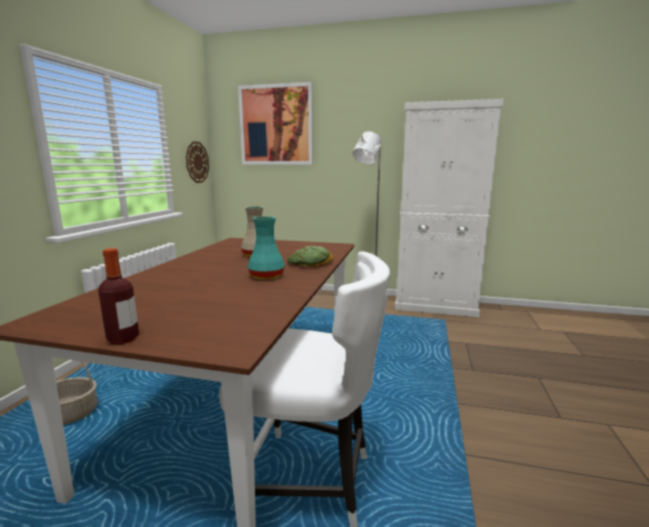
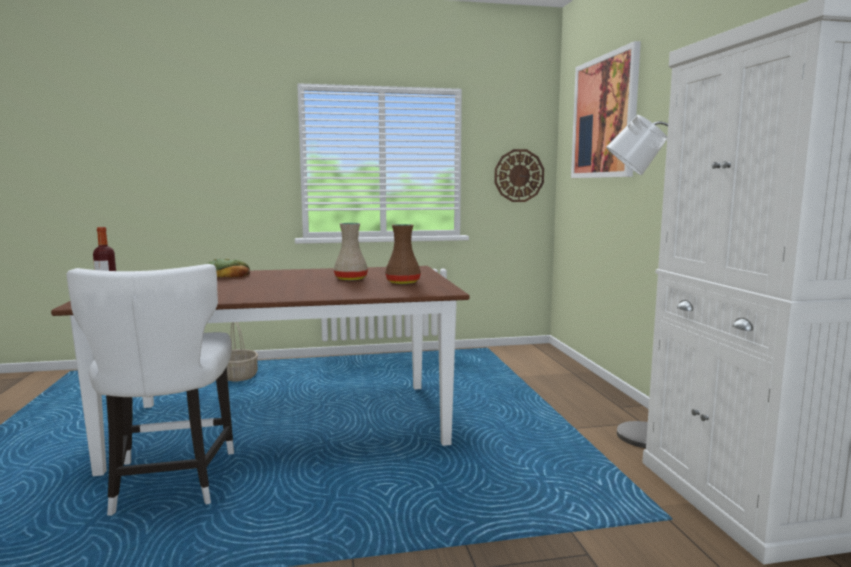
camera: 65 degrees right, 5 degrees down
turquoise vase [248,216,285,279] -> none
bread [287,246,333,267] -> bread moved to [207,258,250,277]
none -> brown vase [385,224,421,284]

